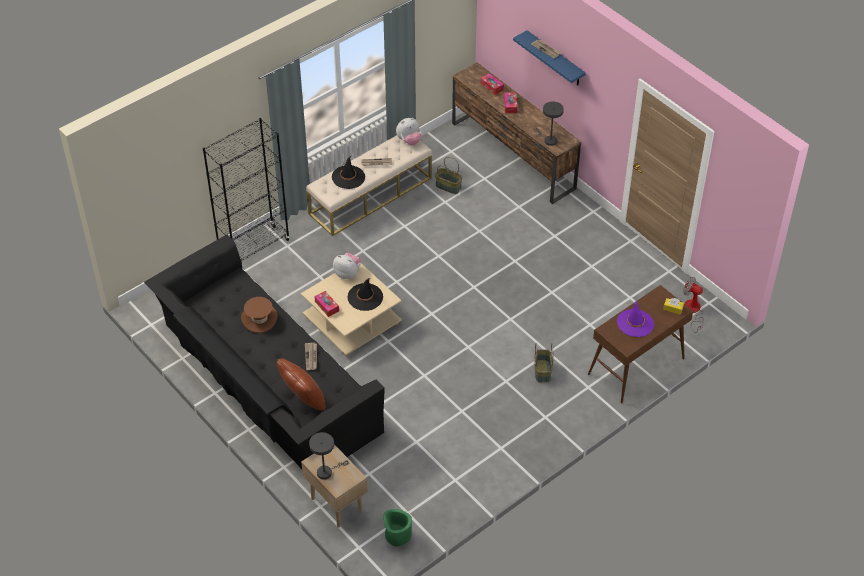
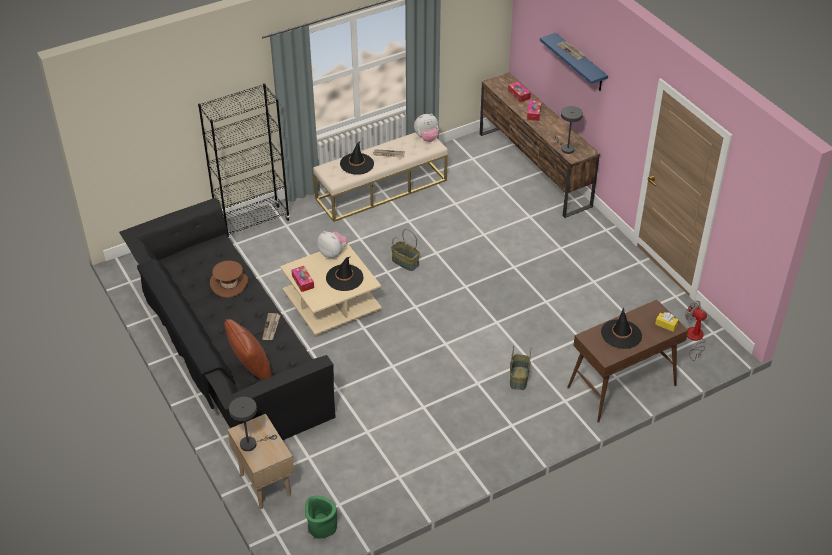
camera: 10 degrees right, 5 degrees down
basket [435,157,462,194] -> basket moved to [391,229,420,271]
purple hat [617,301,654,337] -> black hat [601,308,642,349]

